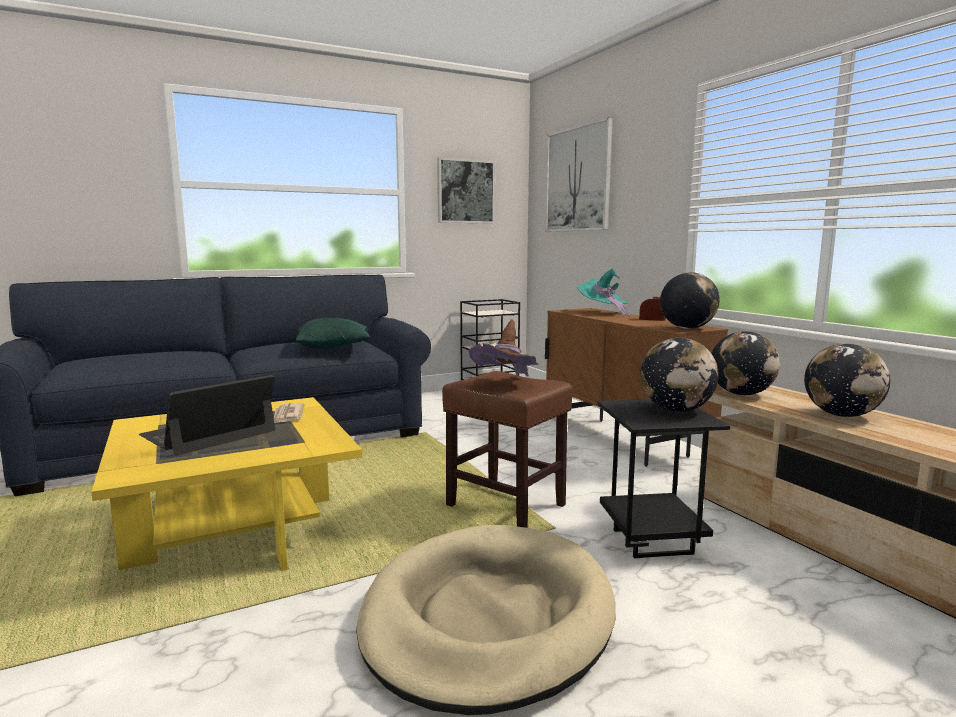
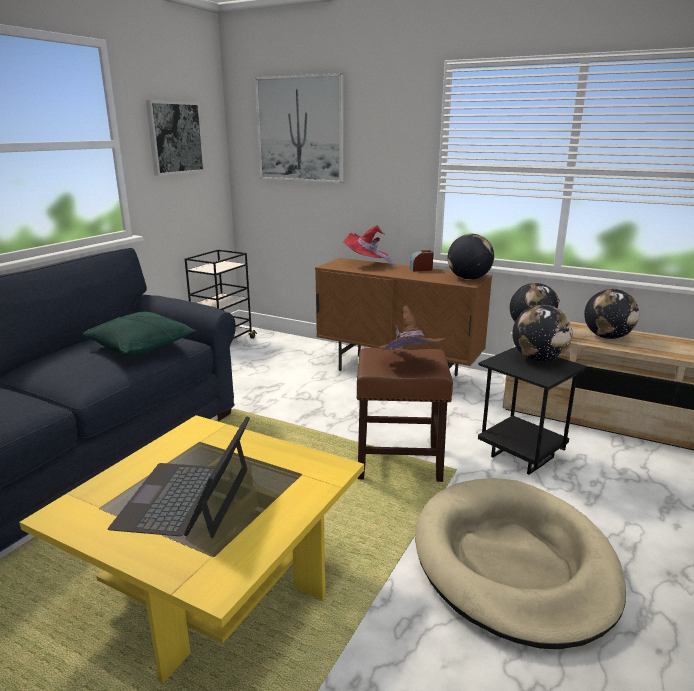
camera: 35 degrees left, 10 degrees up
newspaper [274,403,305,424] -> none
turquoise hat [577,268,630,317] -> red hat [343,225,396,269]

